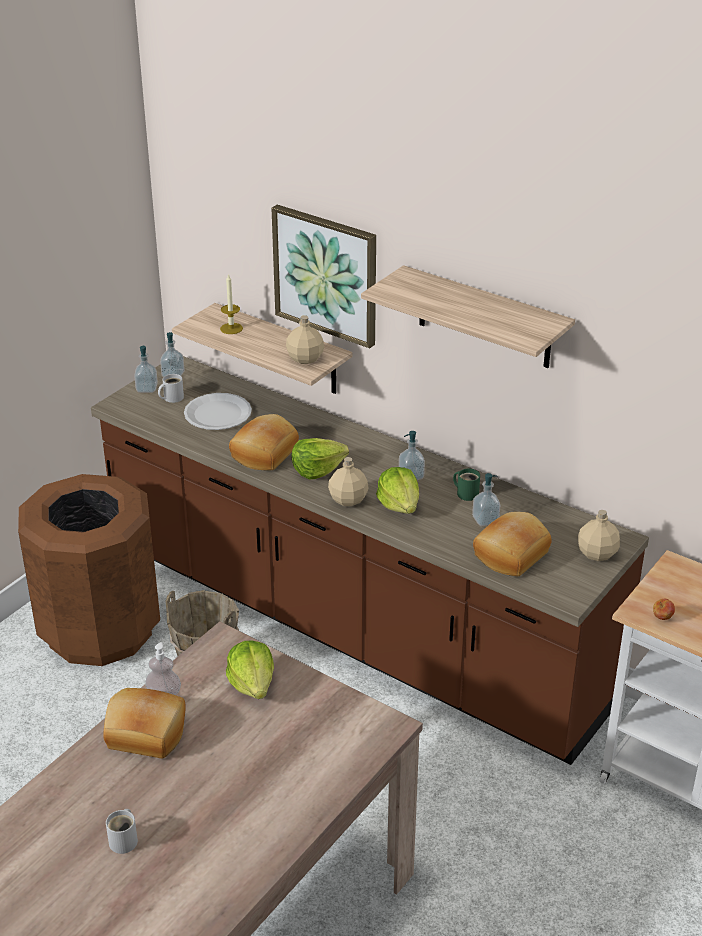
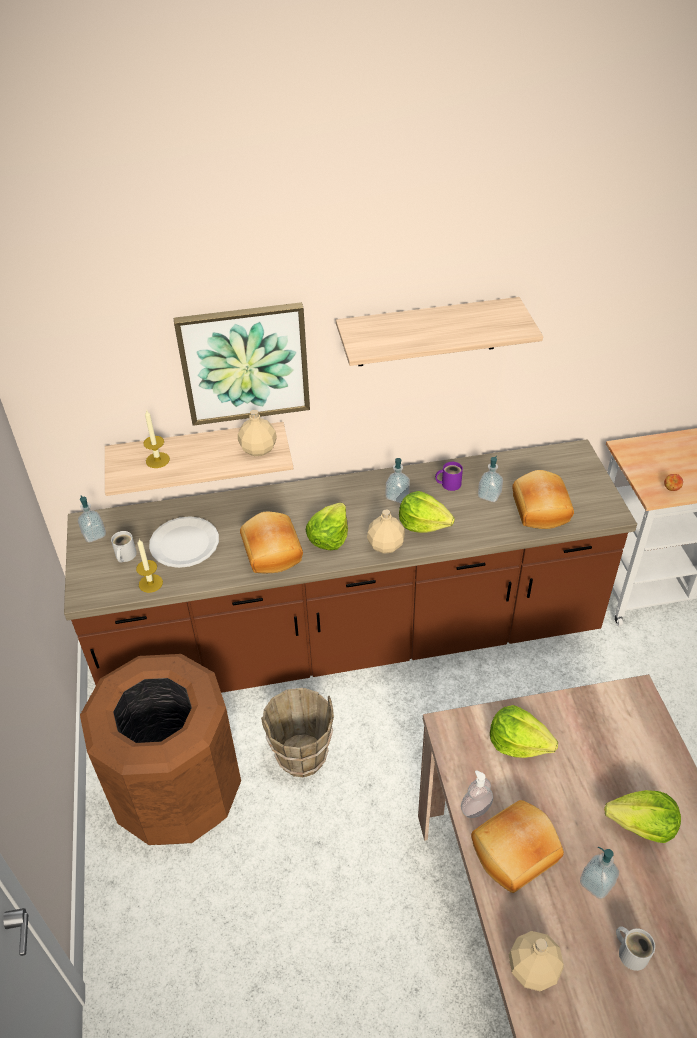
camera: 45 degrees left, 10 degrees up
soap dispenser [134,345,158,393] -> soap dispenser moved to [580,846,619,899]
green mug [453,468,480,501] -> purple mug [435,462,463,491]
beige bottle [578,510,620,561] -> beige bottle moved to [509,931,564,991]
none -> candle [136,539,163,593]
none -> lettuce [604,790,681,843]

